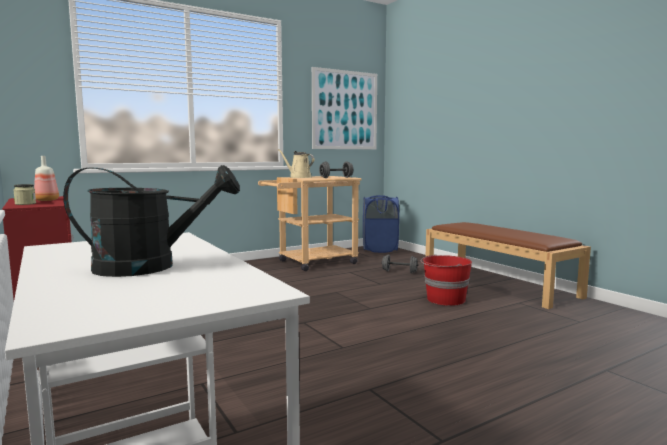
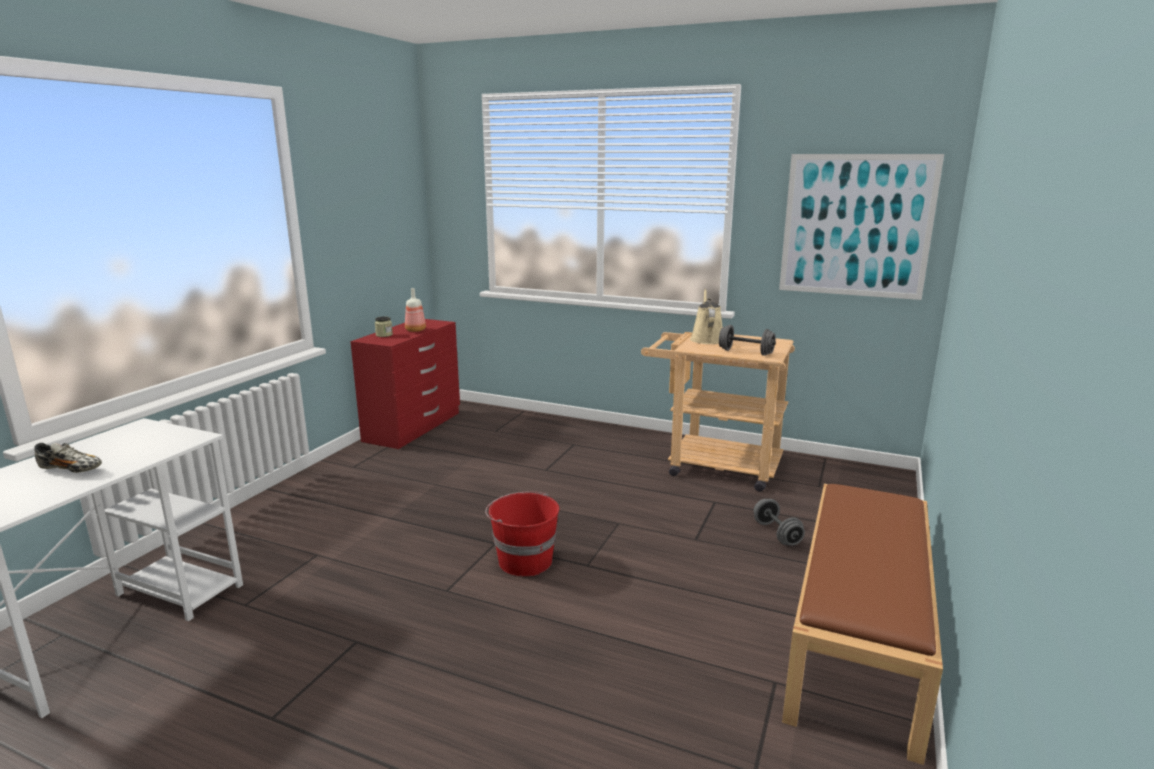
camera: 55 degrees right, 10 degrees up
black watering can [63,165,240,277] -> shoe [34,443,102,473]
blue laundry basket [363,195,399,253] -> none
red bucket [421,254,472,306] -> red bucket moved to [485,492,559,576]

